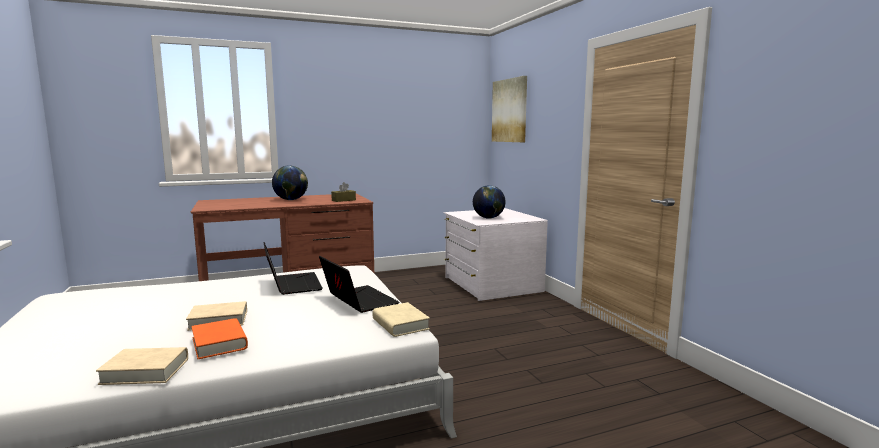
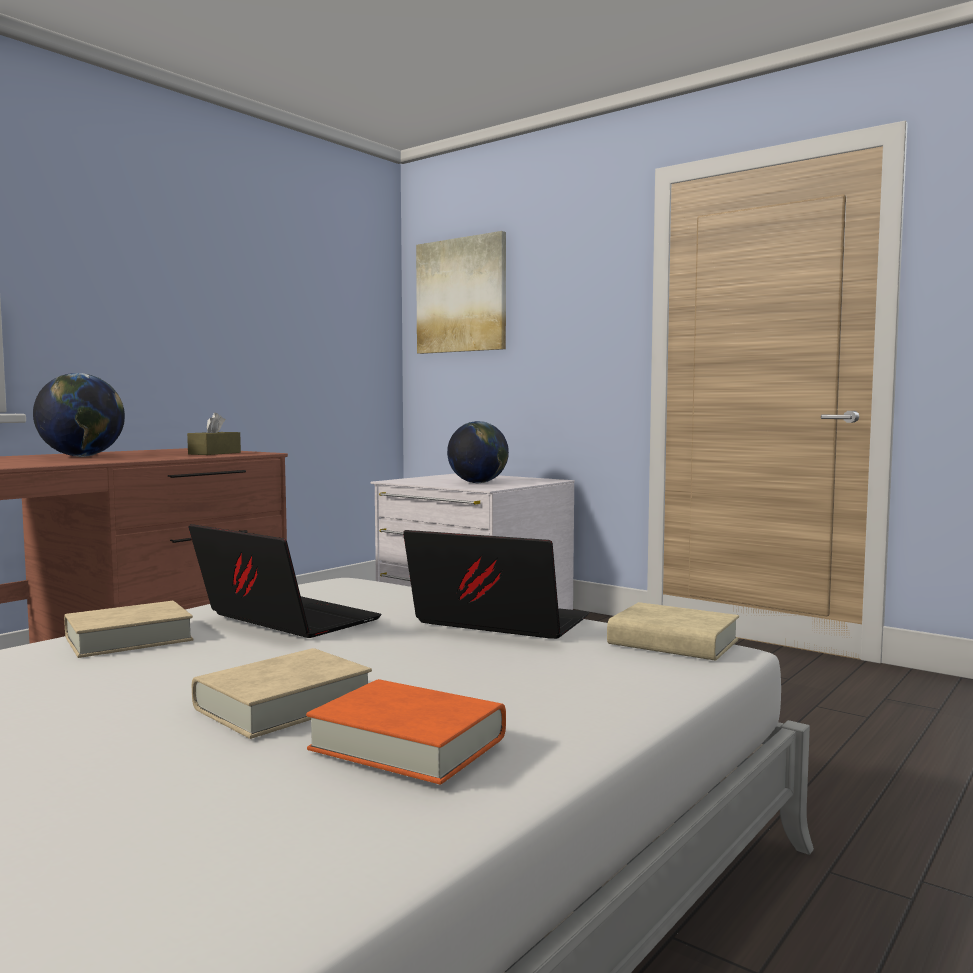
camera: 30 degrees left, 5 degrees down
beige book [96,347,188,385] -> beige book moved to [64,601,194,658]

